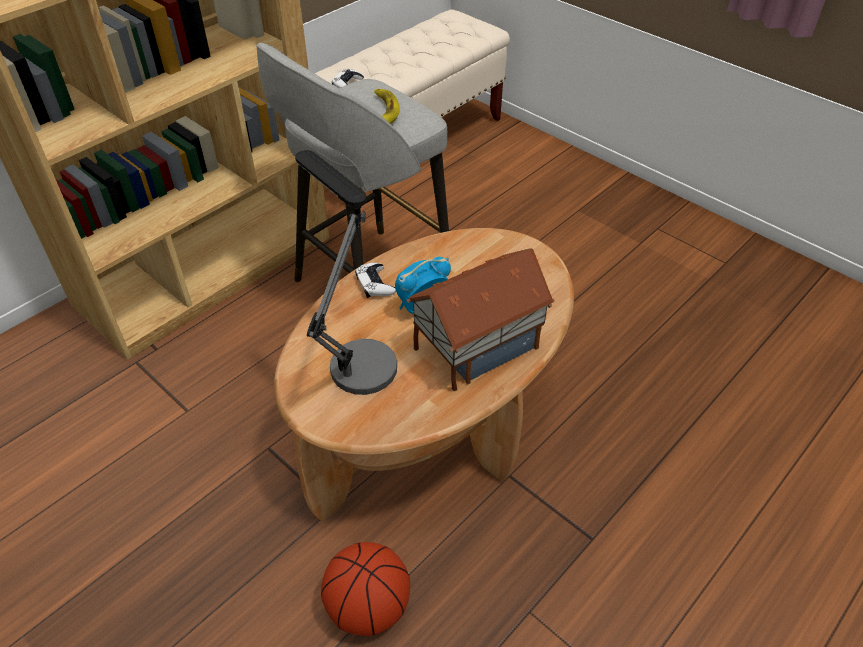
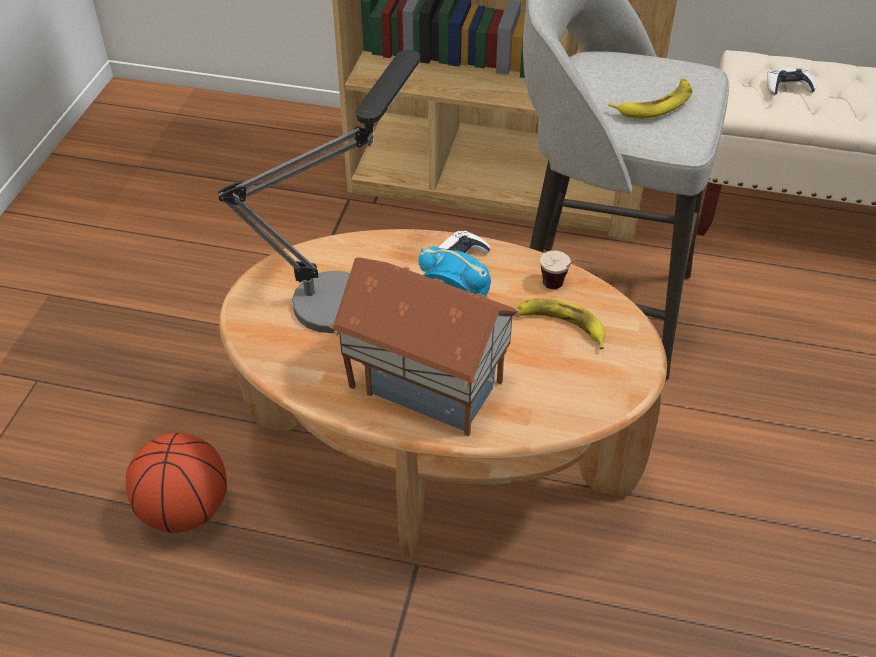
camera: 60 degrees right, 0 degrees up
none -> banana [516,299,605,349]
none -> cup [540,251,593,289]

